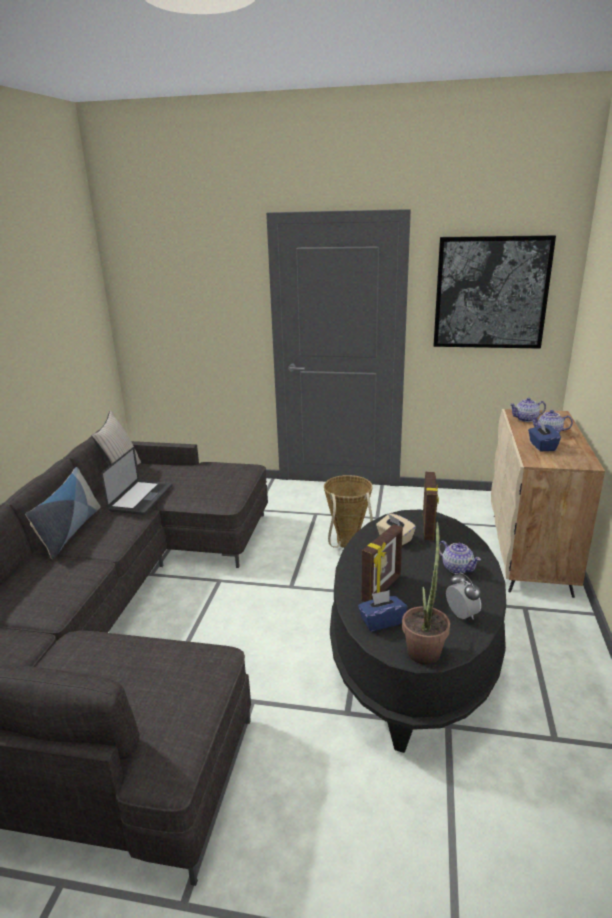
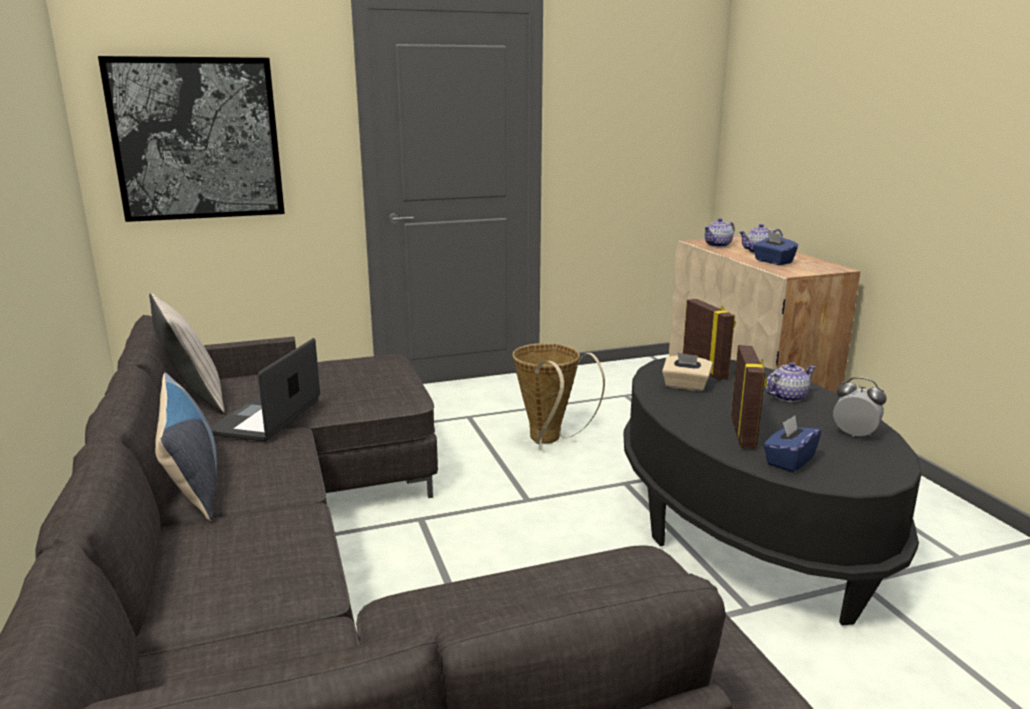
camera: 30 degrees left, 5 degrees down
laptop [101,447,172,515] -> laptop turned 150 degrees counterclockwise [210,338,320,442]
potted plant [402,522,450,665] -> none
picture [433,235,556,349] -> picture moved to [98,56,285,222]
teapot [439,541,481,574] -> teapot turned 45 degrees counterclockwise [765,362,816,402]

